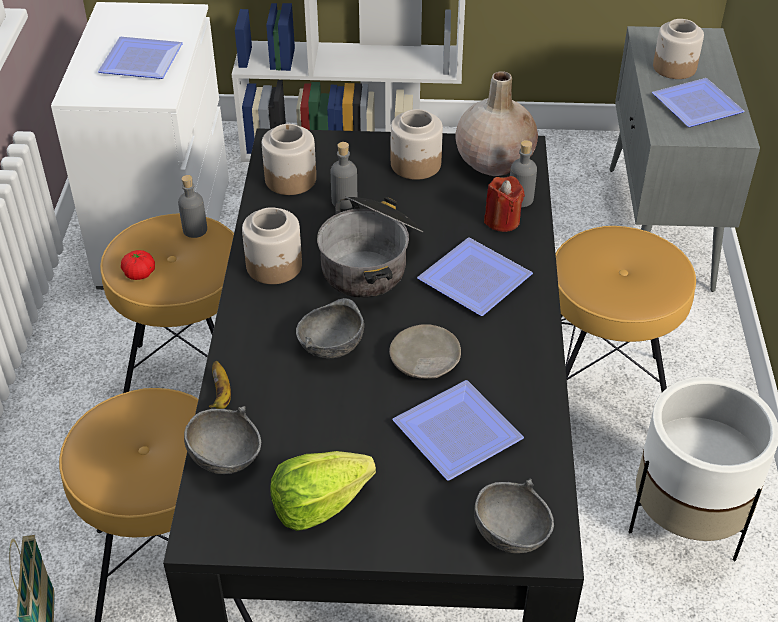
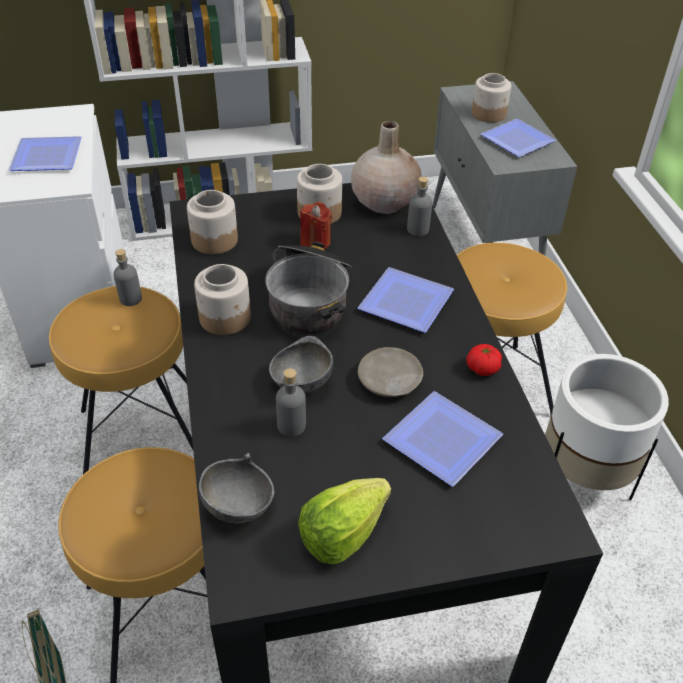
camera: 15 degrees left, 0 degrees up
tomato [121,250,155,280] -> tomato moved to [466,344,502,376]
banana [209,361,231,409] -> none
grey bottle [331,142,357,209] -> grey bottle moved to [276,368,306,437]
grey bowl [474,478,554,553] -> none
red candle [484,176,525,232] -> red candle moved to [300,202,332,249]

